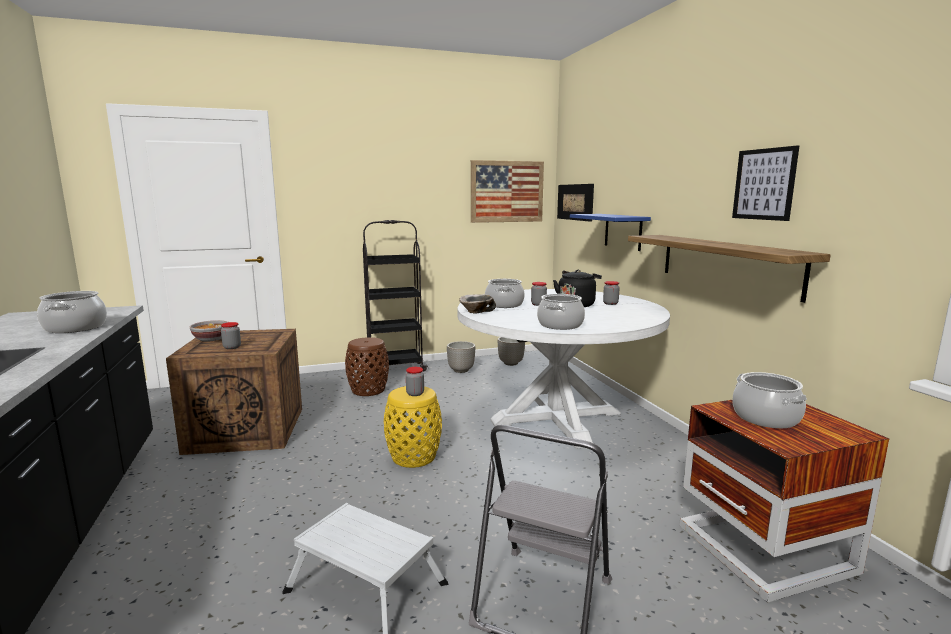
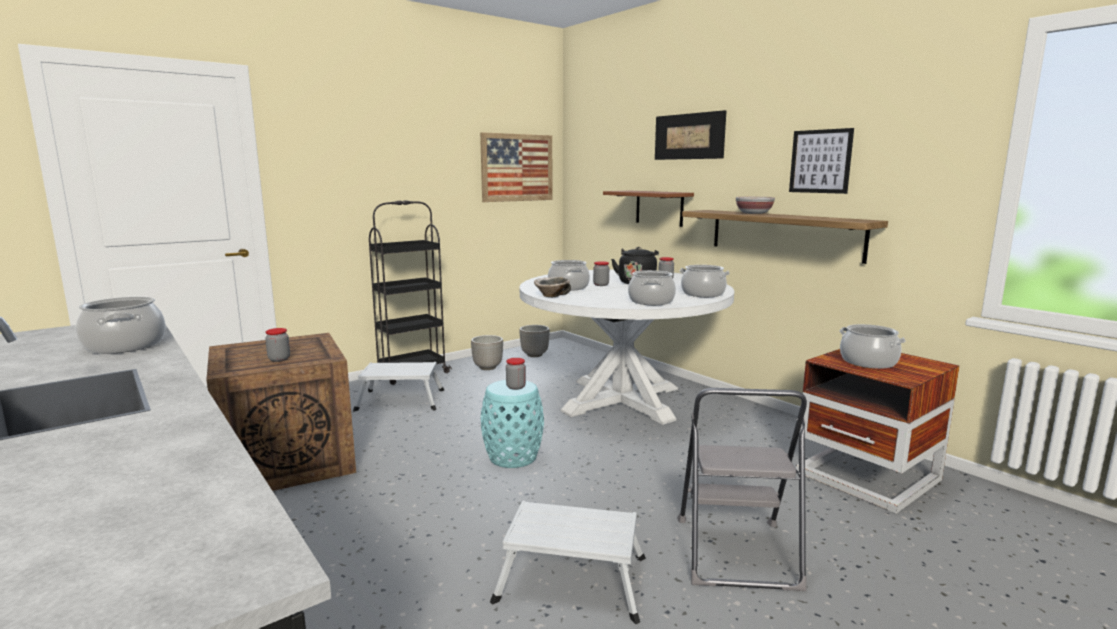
camera: 20 degrees left, 0 degrees up
bowl [190,320,228,342] -> bowl moved to [736,197,775,214]
brown stool [345,337,389,396] -> white step ladder [353,362,445,412]
yellow stool [384,386,442,468] -> turquoise stool [481,380,544,468]
picture [557,184,594,222] -> picture moved to [655,110,727,160]
blue shelf [570,214,651,251] -> brown shelf [603,191,694,227]
none -> cooking pot [680,265,730,297]

